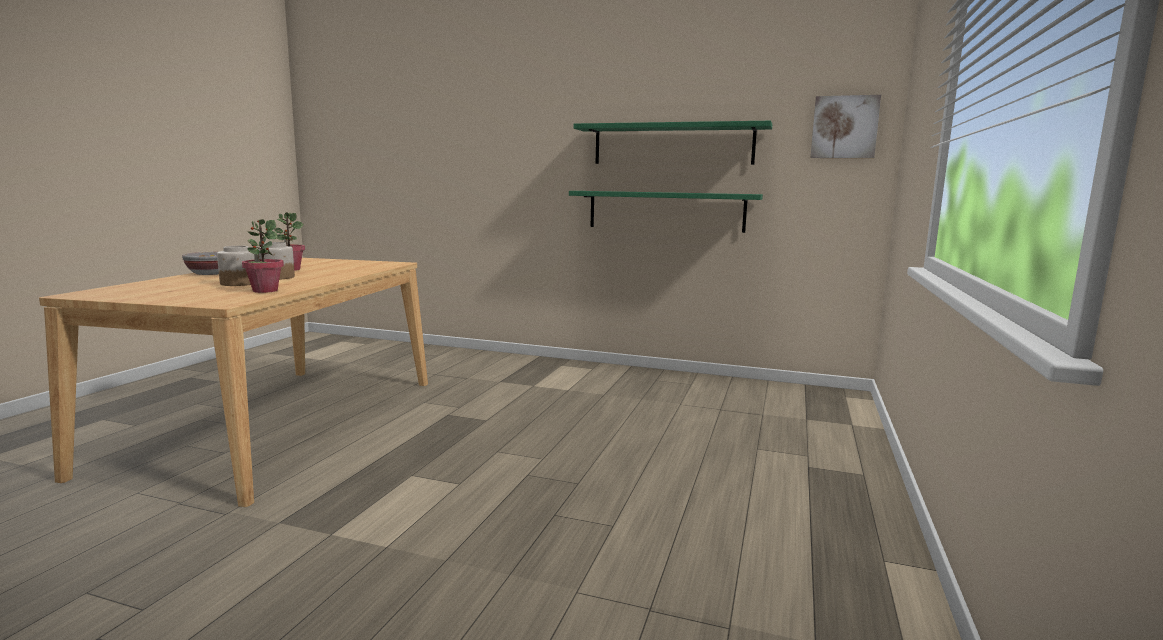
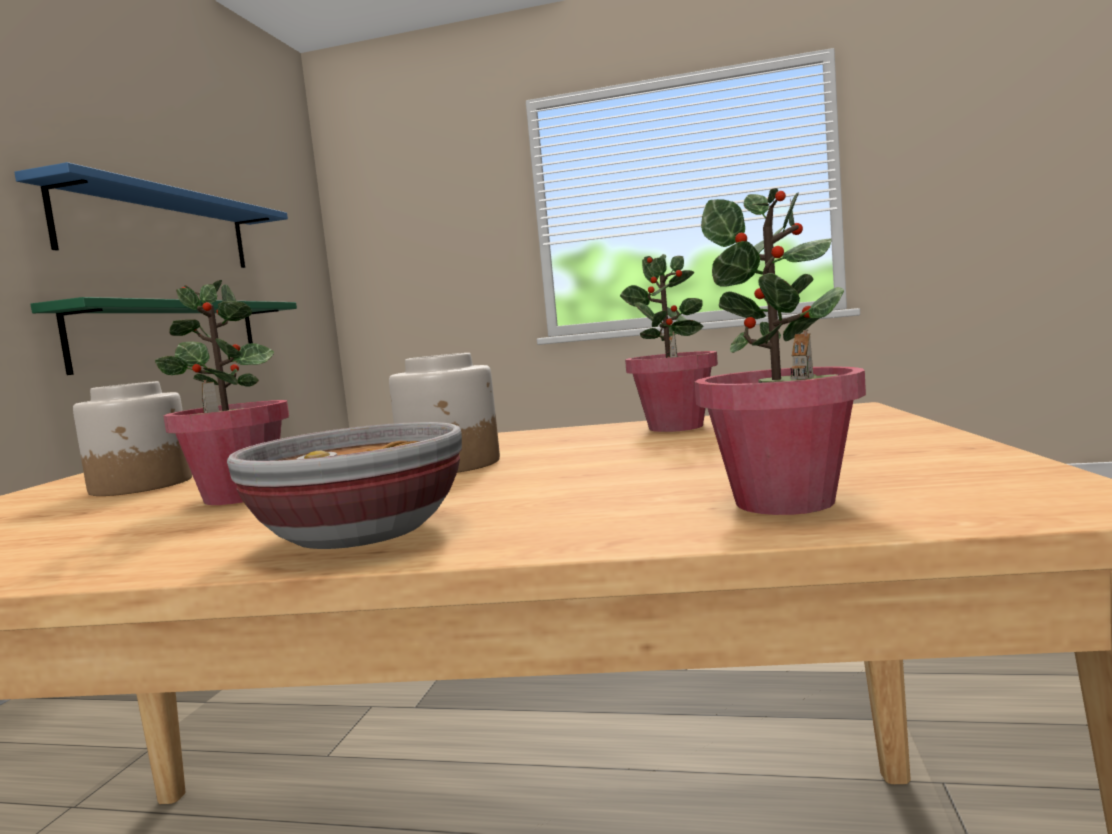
camera: 95 degrees left, 5 degrees down
jar [217,246,255,286] -> jar moved to [73,381,192,496]
green shelf [574,121,772,165] -> blue shelf [14,162,288,268]
picture [810,95,881,158] -> none
none -> potted plant [694,188,866,515]

